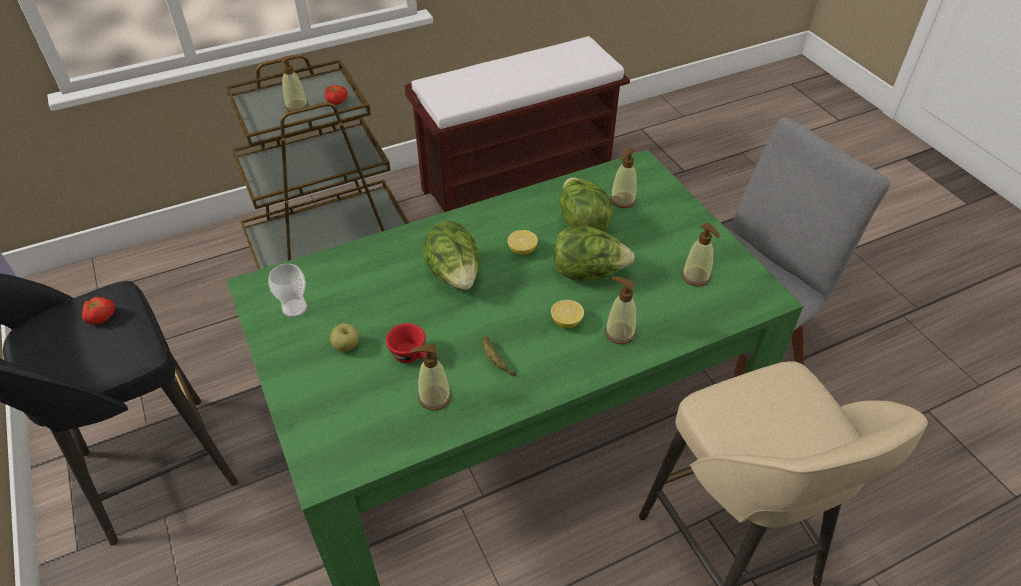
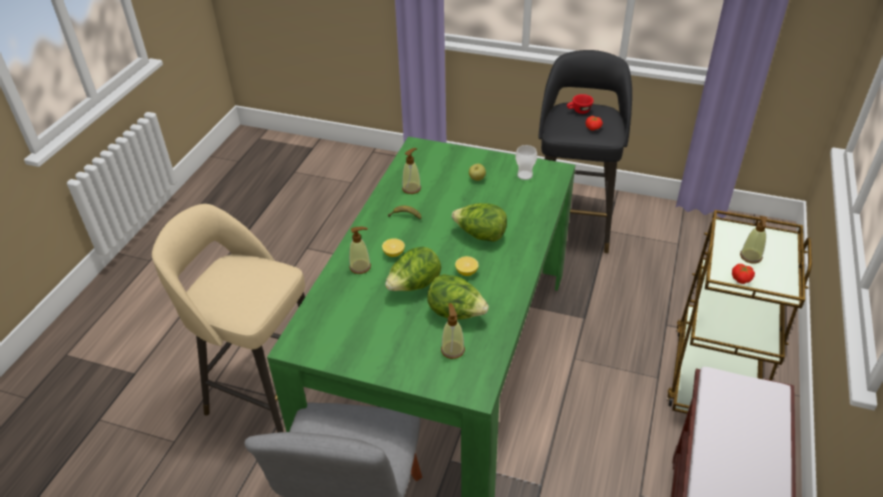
camera: 135 degrees right, 5 degrees down
red cup [386,323,426,363] -> red cup moved to [567,94,594,114]
soap dispenser [681,223,721,286] -> none

